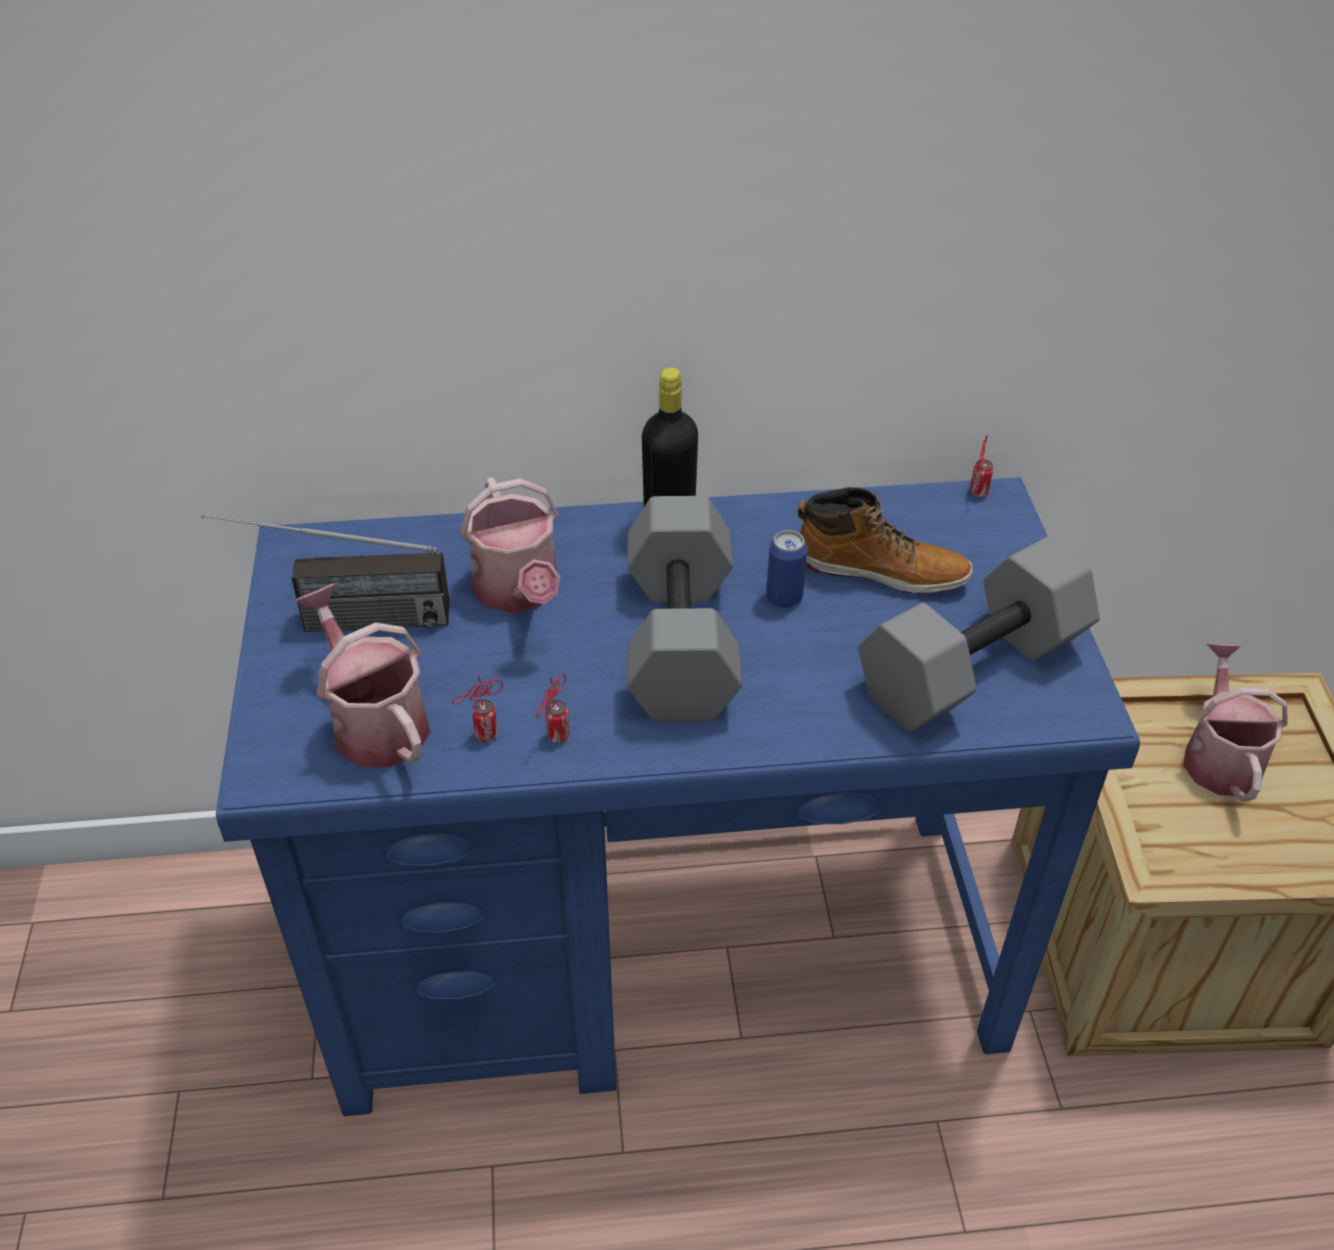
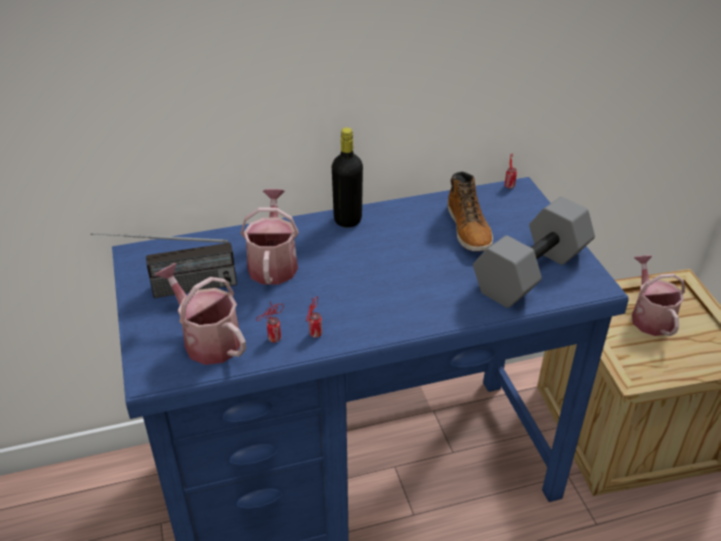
camera: 10 degrees left, 5 degrees down
watering can [460,477,560,613] -> watering can turned 150 degrees counterclockwise [241,189,299,285]
grey dumbbell [627,496,742,722] -> none
can [766,530,807,608] -> none
boot [797,487,973,594] -> boot turned 75 degrees clockwise [447,172,493,251]

